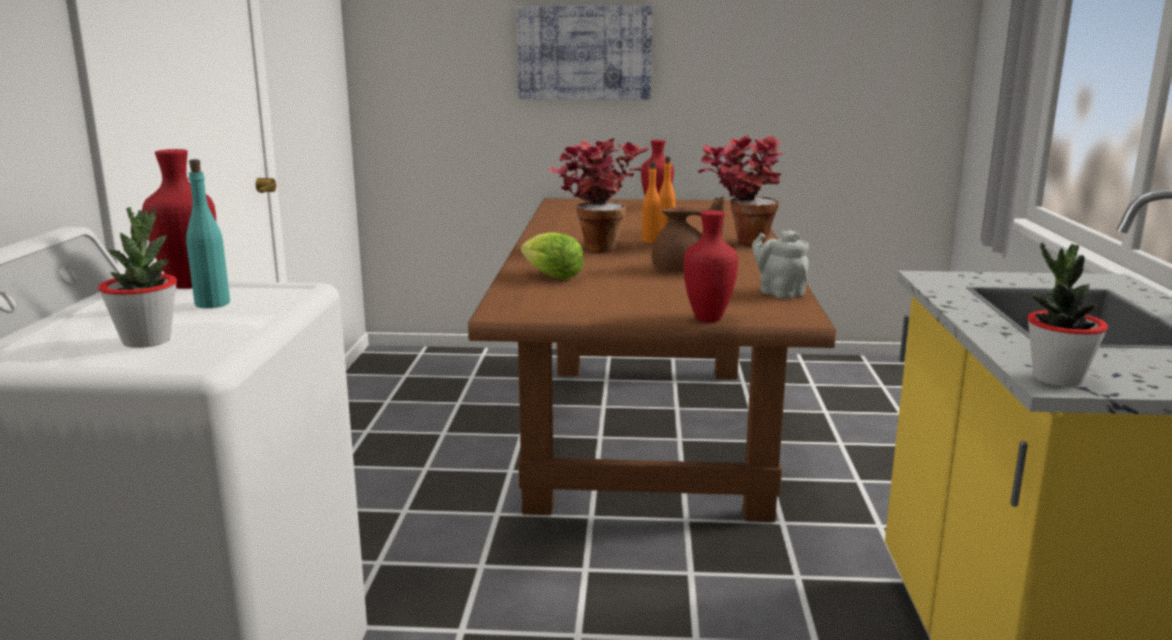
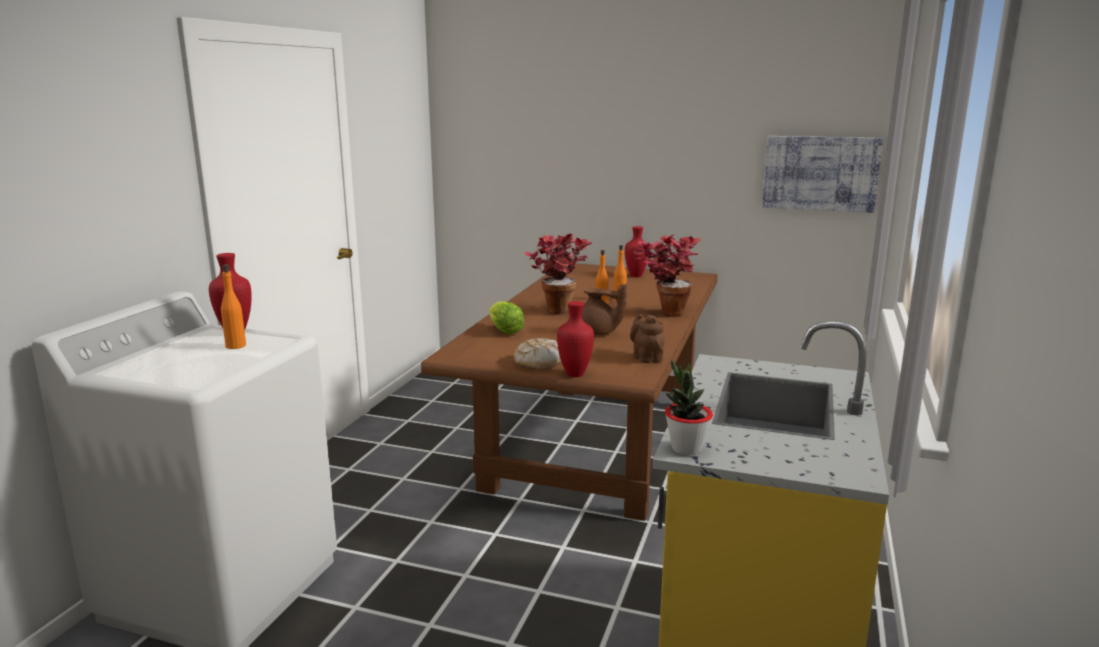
camera: 15 degrees right, 0 degrees up
potted plant [98,207,177,348] -> none
turquoise bottle [186,159,230,308] -> orange bottle [221,264,246,349]
picture [516,6,652,100] -> picture moved to [762,136,883,213]
grey teapot [752,230,809,299] -> brown teapot [630,314,665,363]
none -> bread [514,338,561,369]

